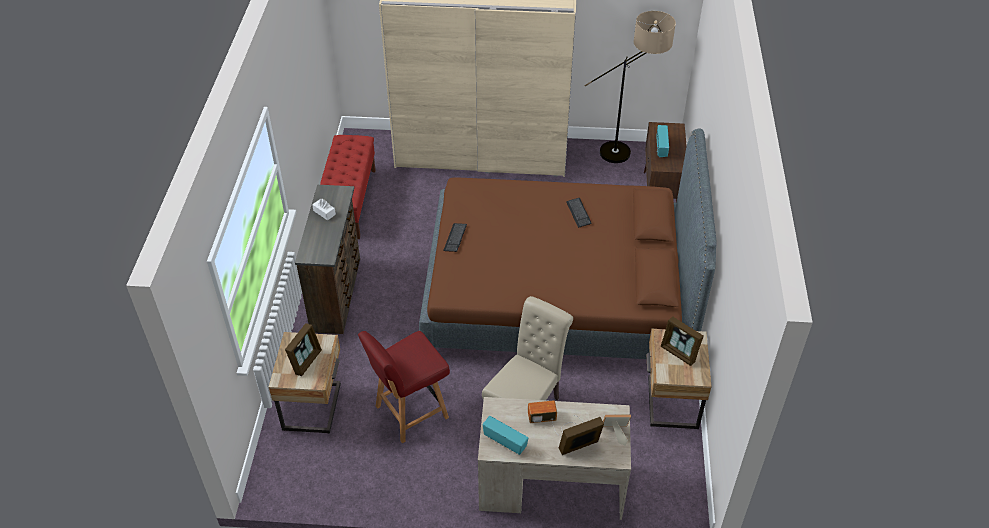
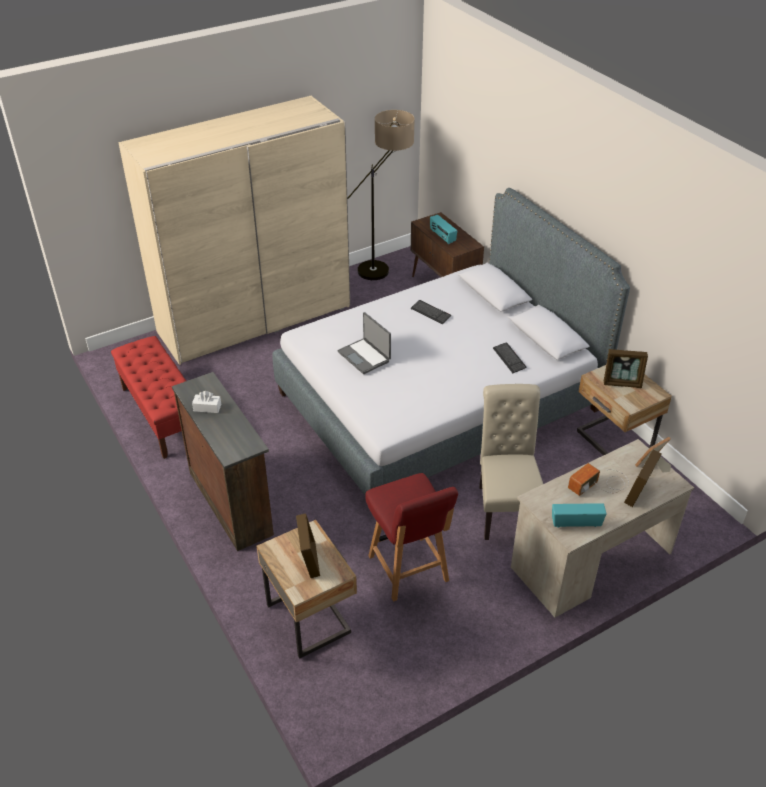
camera: 35 degrees left, 5 degrees down
red chair [358,331,450,443] -> red chair turned 45 degrees counterclockwise [366,473,458,602]
brown bed [419,128,716,359] -> grey bed [272,188,630,496]
keyboard [443,223,467,252] -> keyboard moved to [493,342,527,373]
none -> laptop [338,312,391,374]

